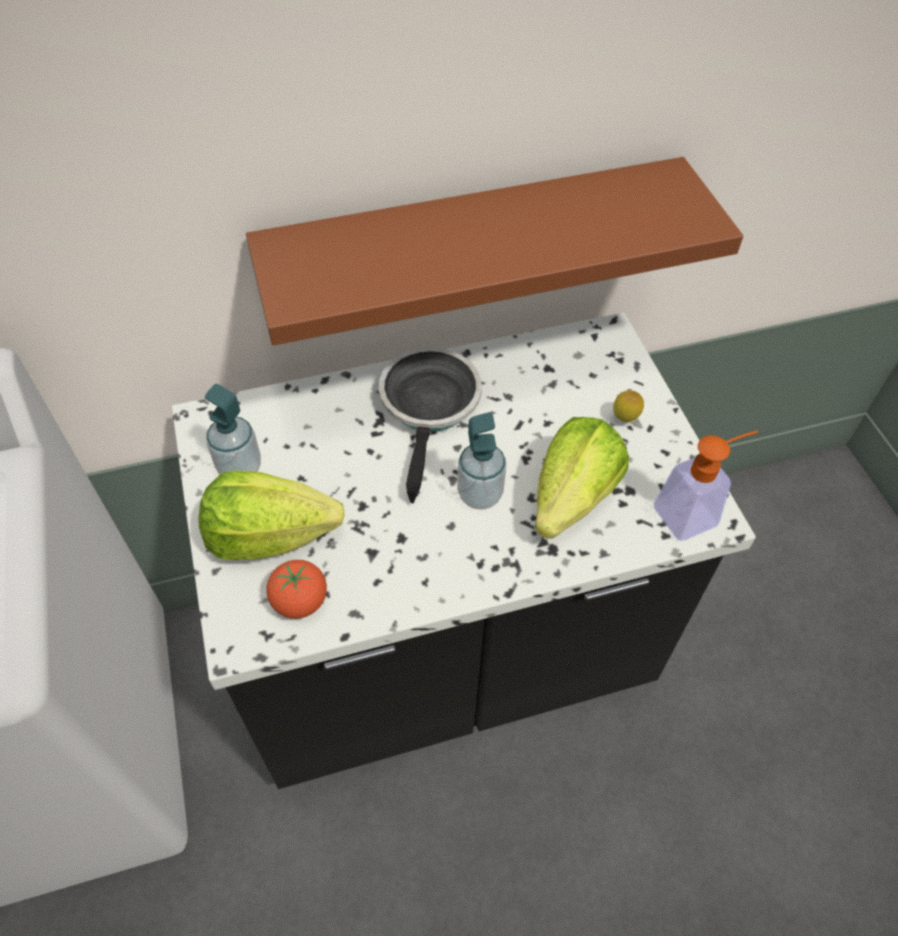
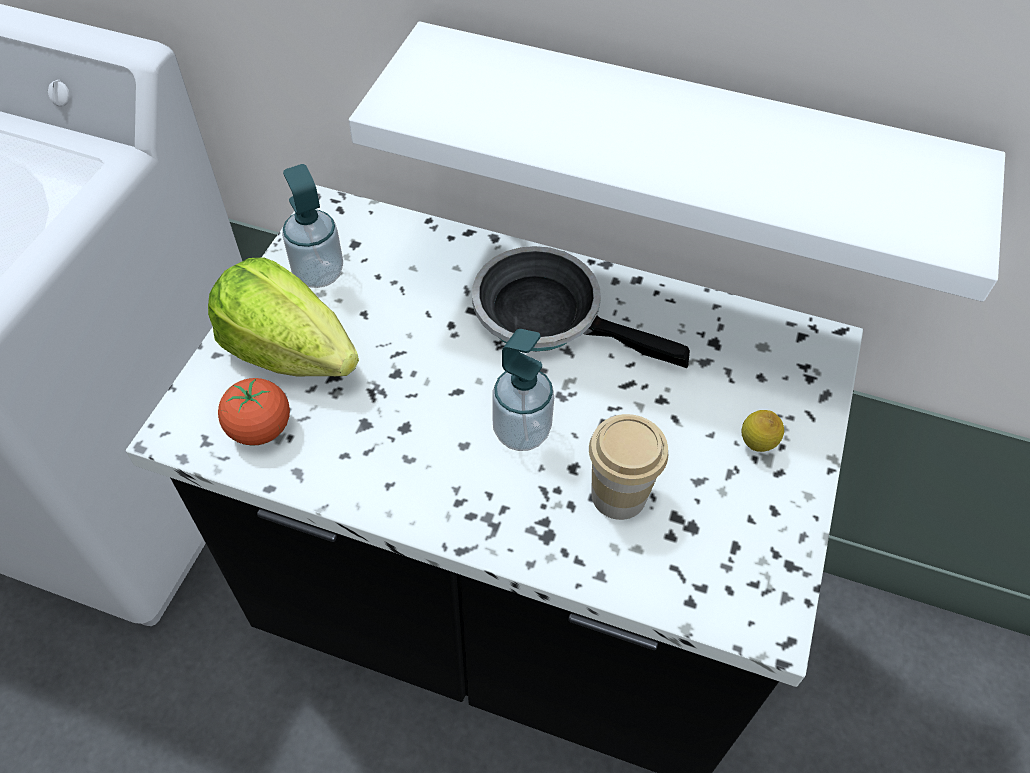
camera: 35 degrees right, 0 degrees up
brown shelf [246,157,744,345] -> white shelf [349,22,1005,302]
frying pan [379,347,482,503] -> frying pan turned 105 degrees counterclockwise [472,246,690,368]
lettuce [535,417,629,539] -> cup [589,414,668,520]
soap dispenser [653,431,758,541] -> none

